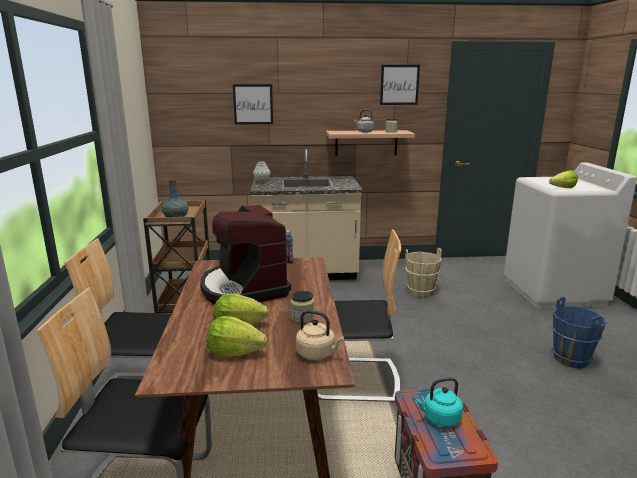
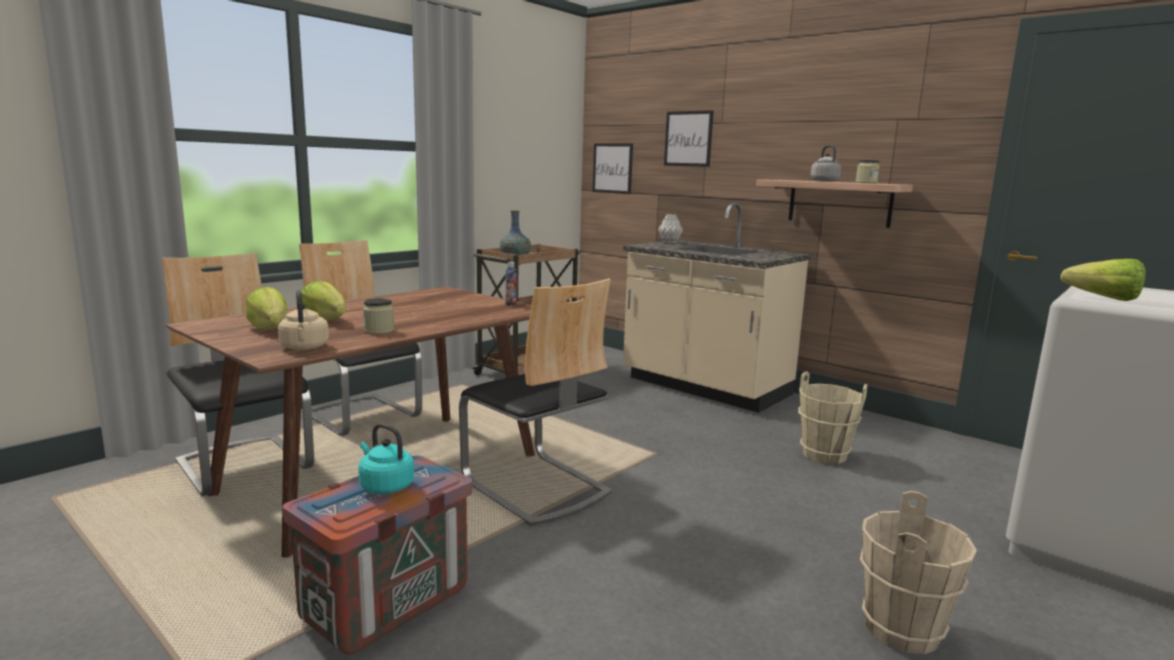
camera: 45 degrees right, 5 degrees down
coffee machine [200,205,291,304] -> none
picture [380,65,420,105] -> picture moved to [593,143,633,194]
blue bucket [552,297,606,369] -> beige bucket [859,491,977,654]

